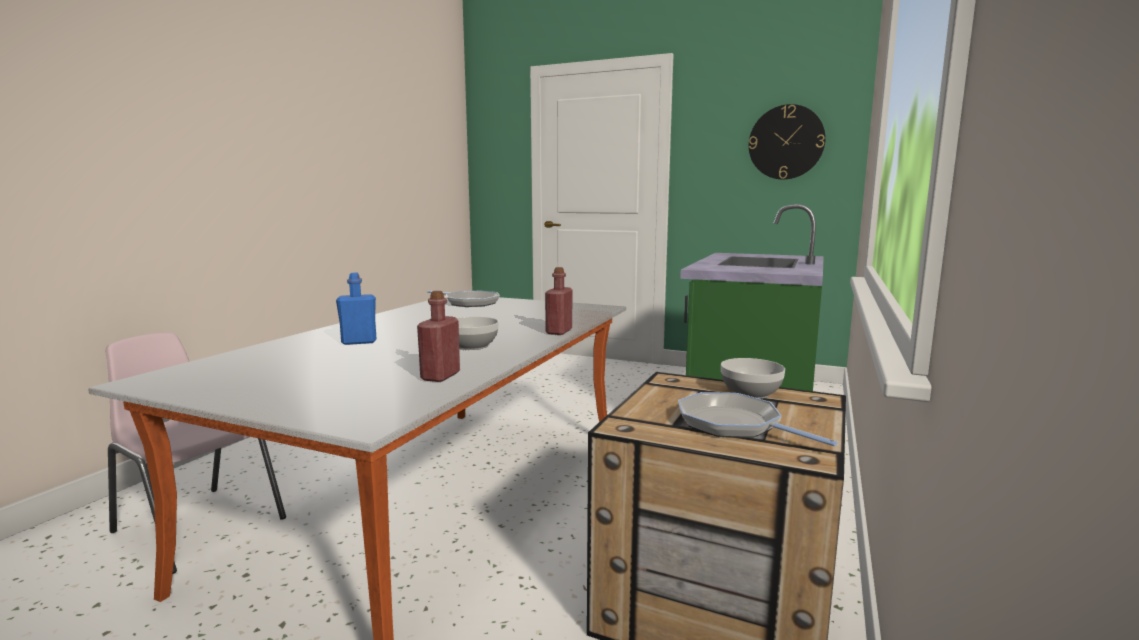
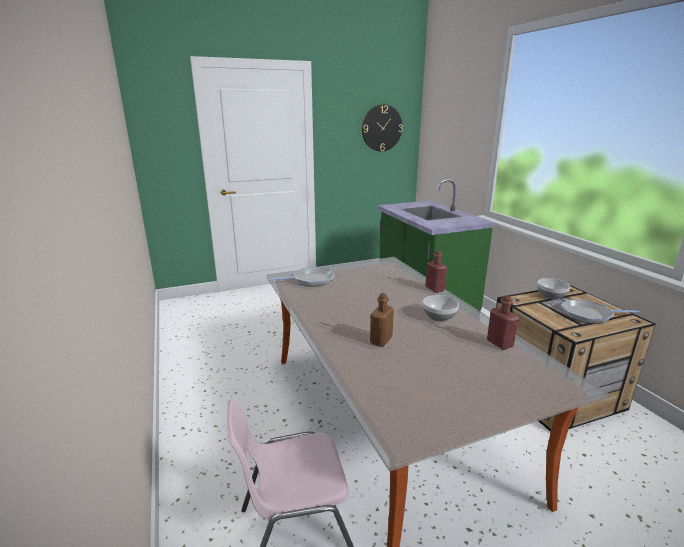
camera: 45 degrees left, 10 degrees up
blue bottle [336,273,376,345] -> brown bottle [370,293,394,347]

